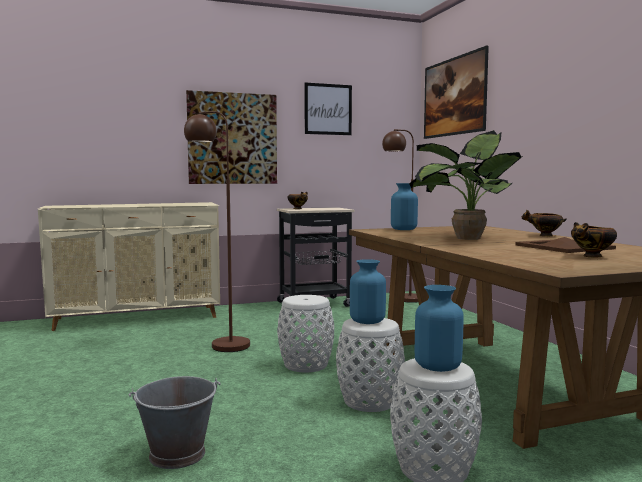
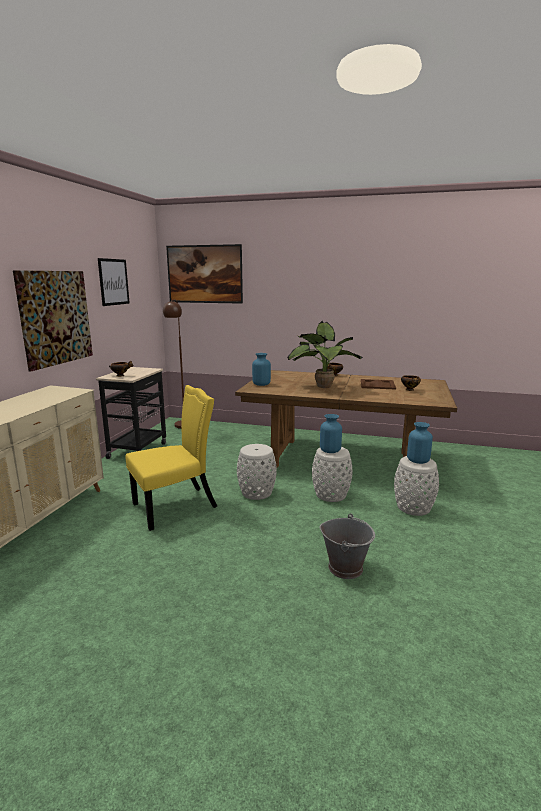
camera: 55 degrees left, 10 degrees up
brown floor lamp [184,111,250,352] -> yellow chair [126,385,218,531]

